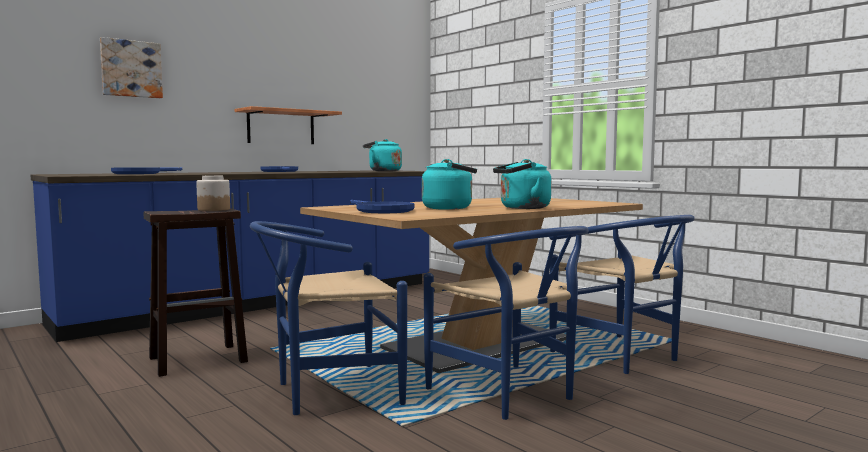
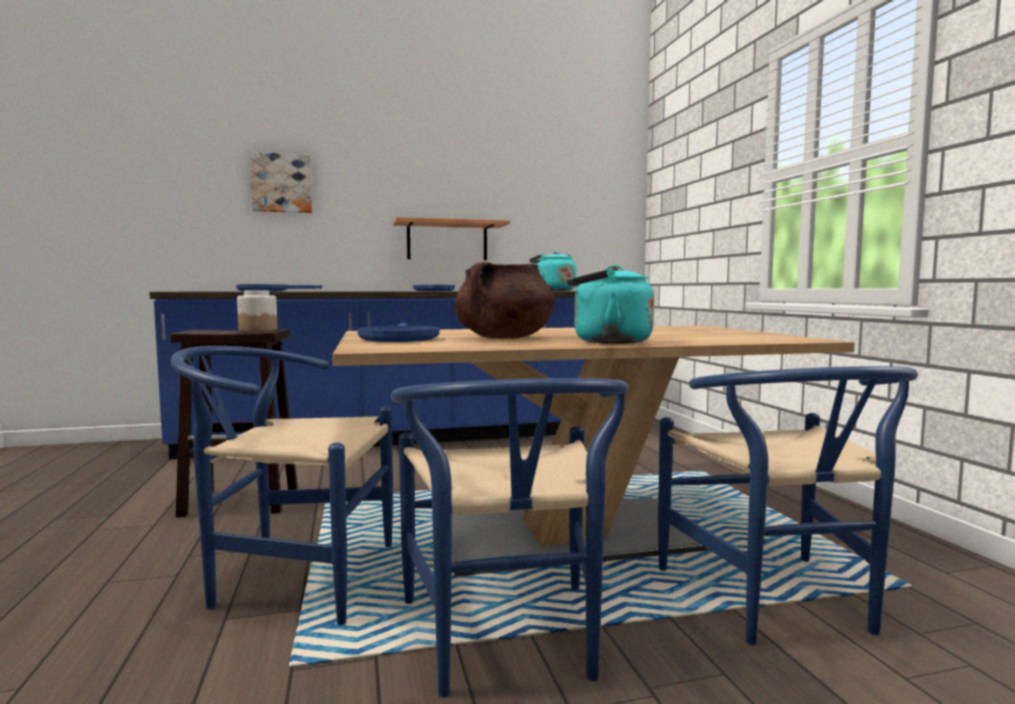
camera: 25 degrees right, 0 degrees up
turquoise kettle [422,159,477,210] -> brown cooking pot [455,262,554,339]

